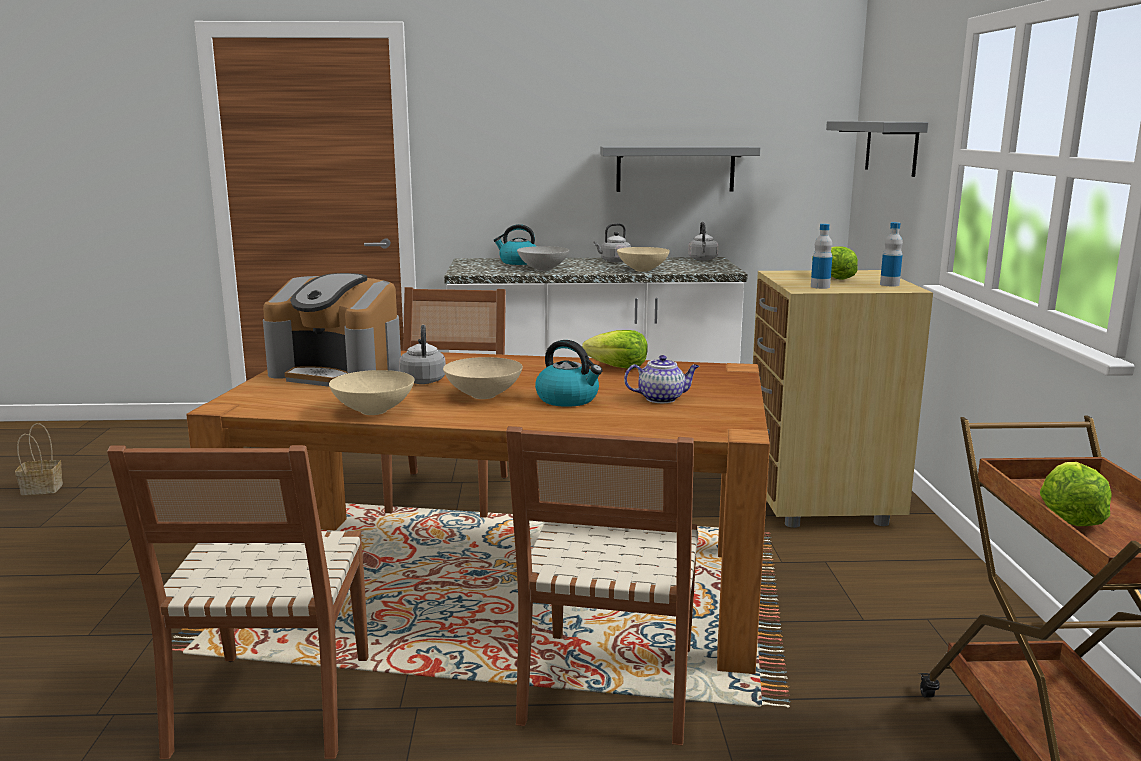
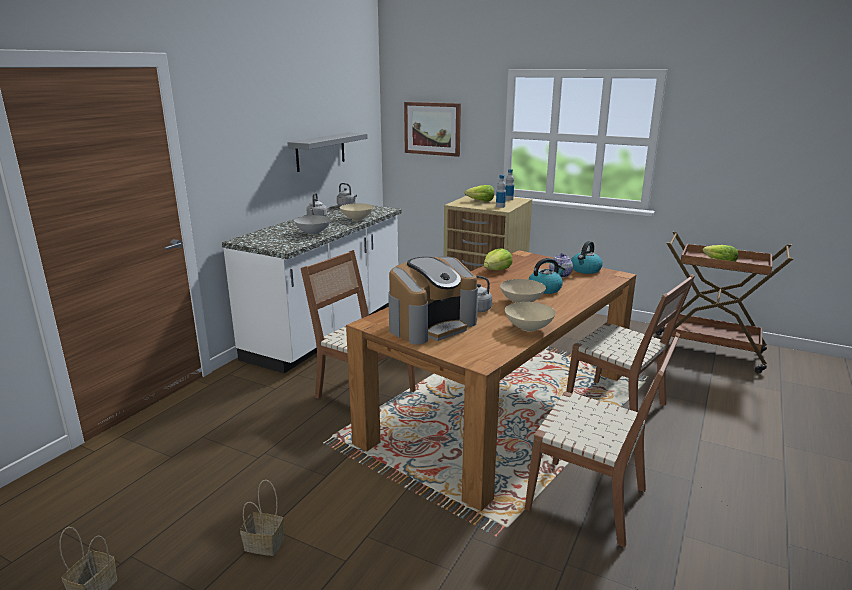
camera: 60 degrees left, 5 degrees up
kettle [494,224,536,265] -> kettle moved to [571,241,603,274]
grey shelf [826,121,928,177] -> picture [404,102,461,157]
none -> basket [240,480,284,556]

